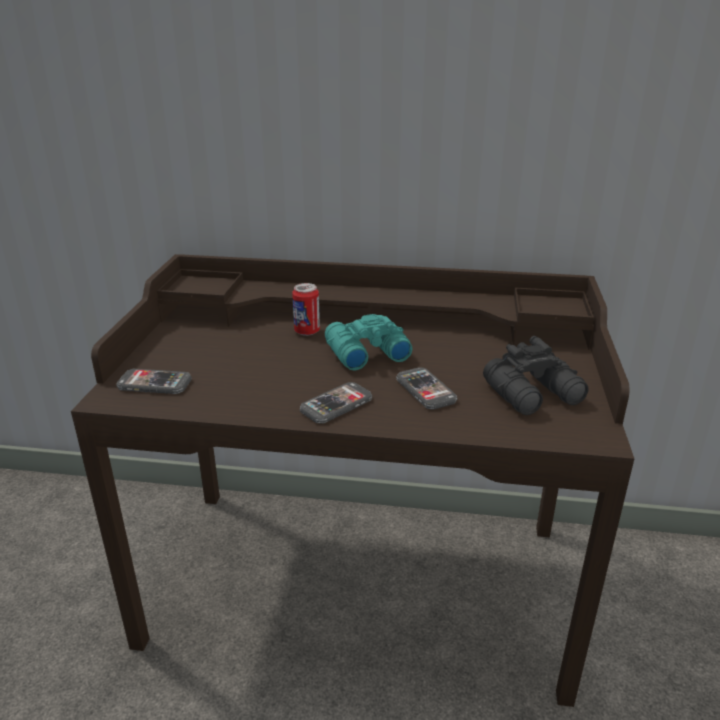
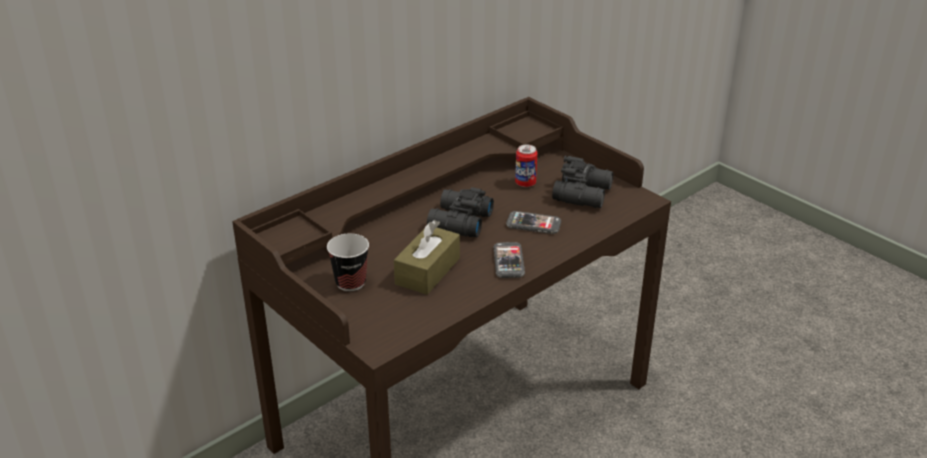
camera: 50 degrees left, 5 degrees up
phone [116,369,192,394] -> none
can [292,283,320,336] -> can moved to [515,144,537,187]
turquoise binoculars [325,314,413,370] -> black binoculars [427,187,494,237]
none -> cup [327,233,369,291]
none -> brown tissue box [394,220,460,295]

